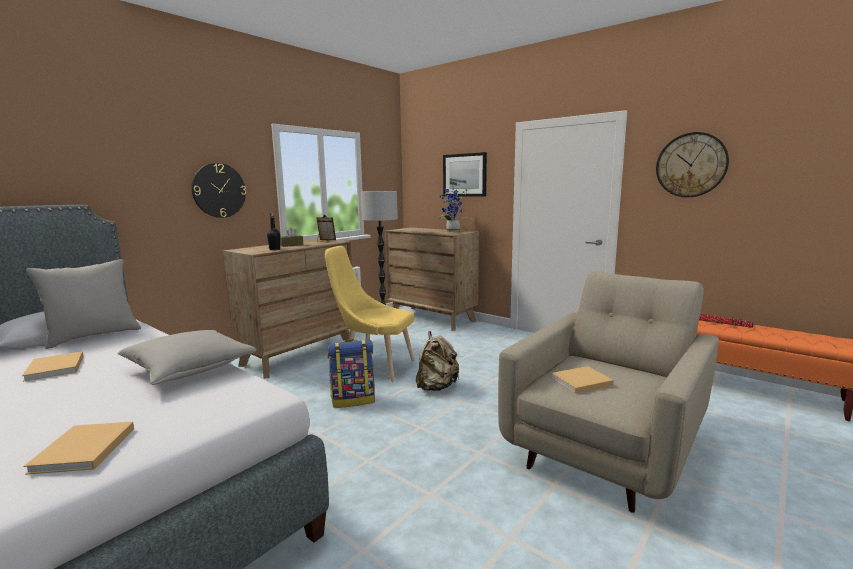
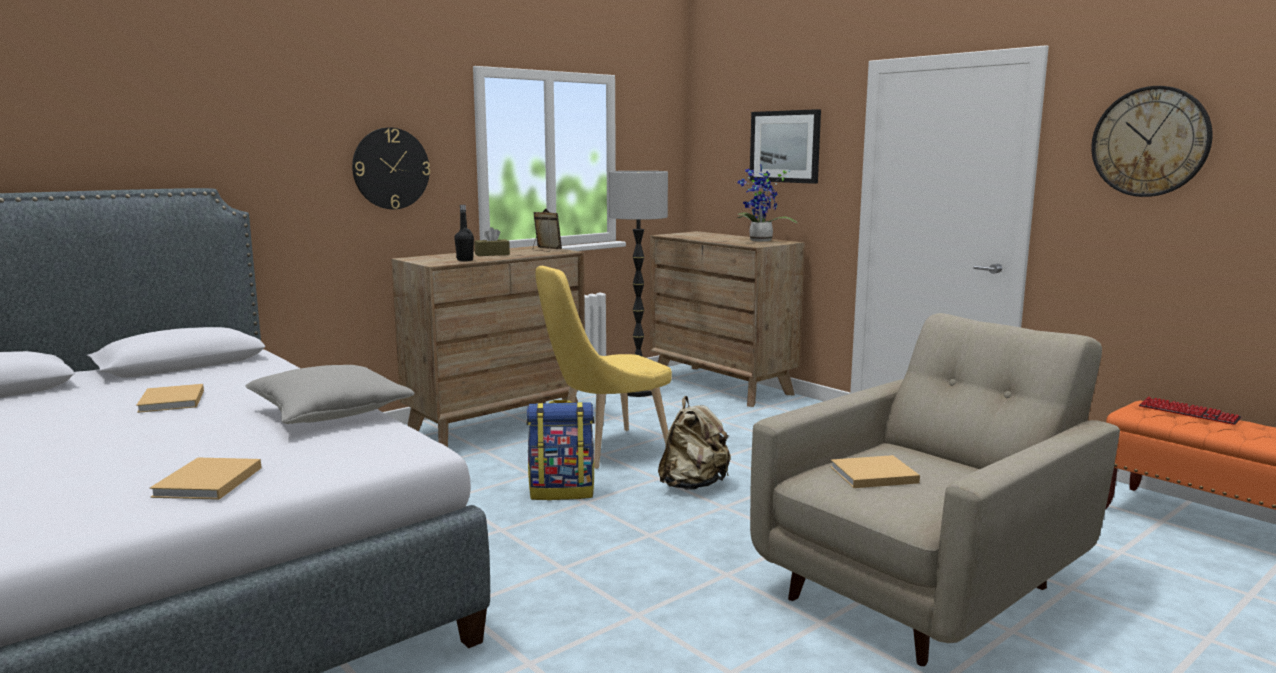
camera: 10 degrees right, 0 degrees up
grey pillow [26,259,141,349] -> none
yellow chair [325,246,414,382] -> yellow chair turned 60 degrees counterclockwise [535,266,672,469]

